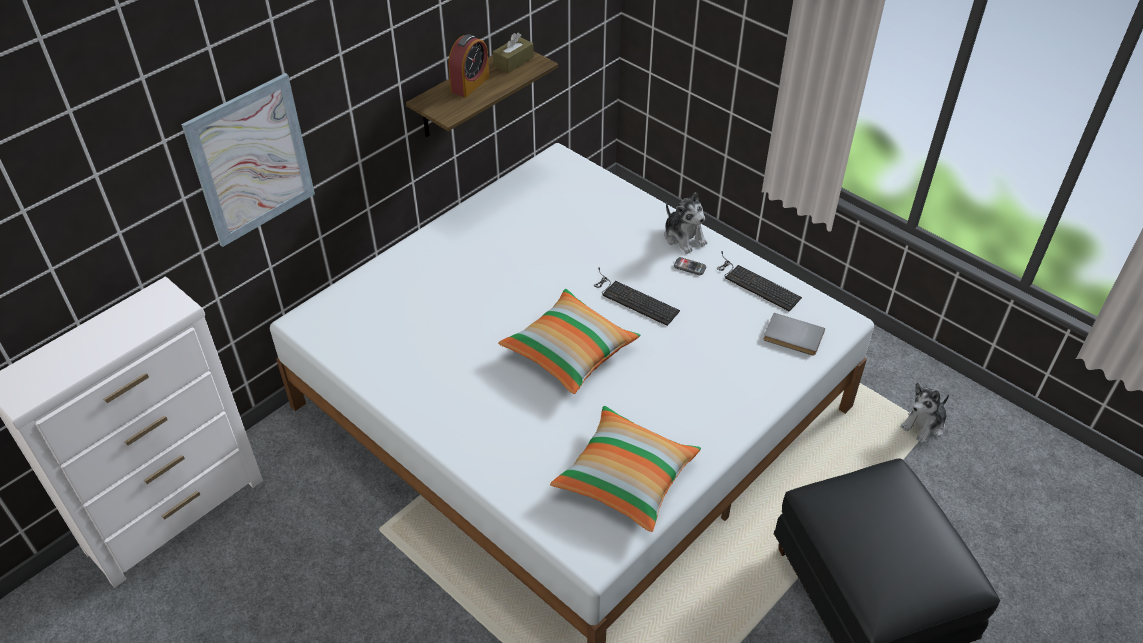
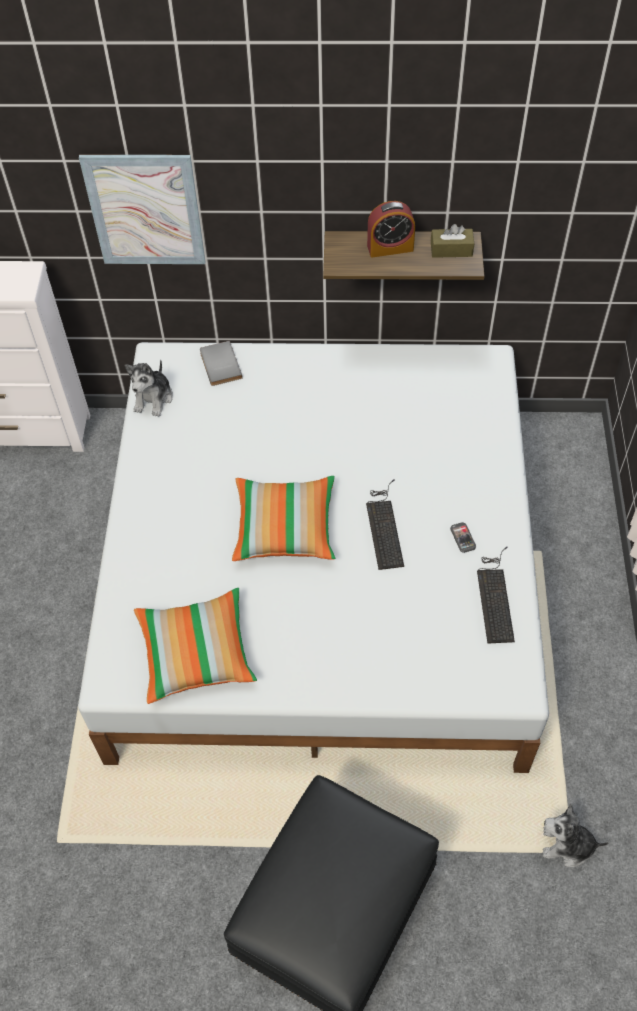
camera: 50 degrees right, 10 degrees up
plush toy [665,192,708,254] -> plush toy moved to [125,359,173,417]
grey book [764,313,825,356] -> grey book moved to [200,341,243,386]

